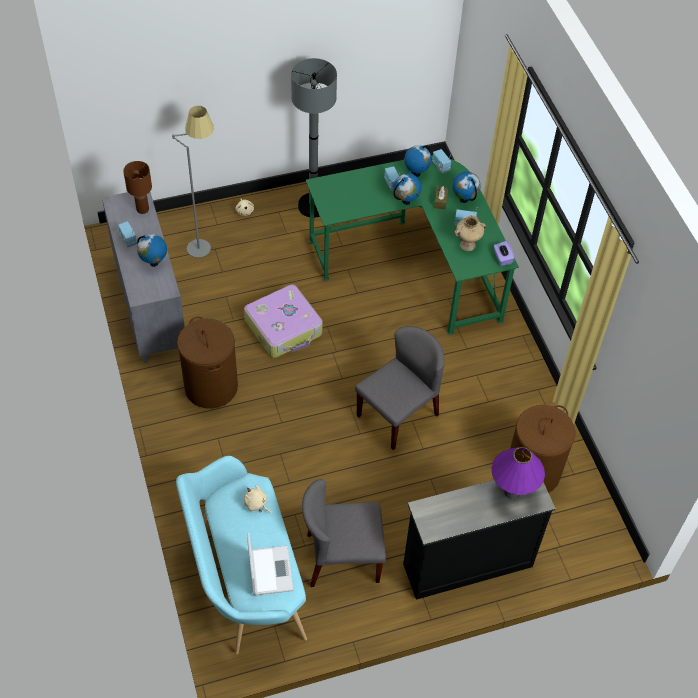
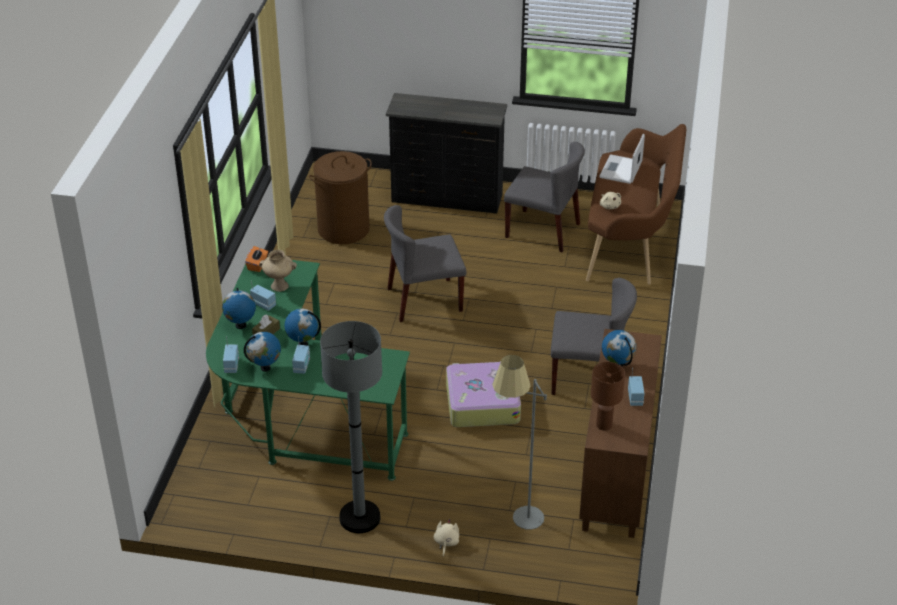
camera: 150 degrees left, 15 degrees down
grey cabinet [102,192,185,363] -> brown cabinet [579,329,662,538]
turquoise bench [176,456,307,655] -> brown bench [586,124,686,284]
brown laundry basket [177,316,238,409] -> grey chair [551,278,637,395]
purple table lamp [491,447,545,500] -> none
purple tissue box [494,241,515,266] -> orange tissue box [245,246,268,272]

